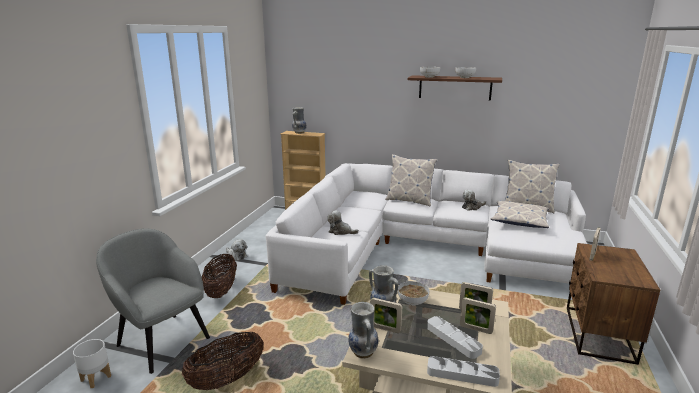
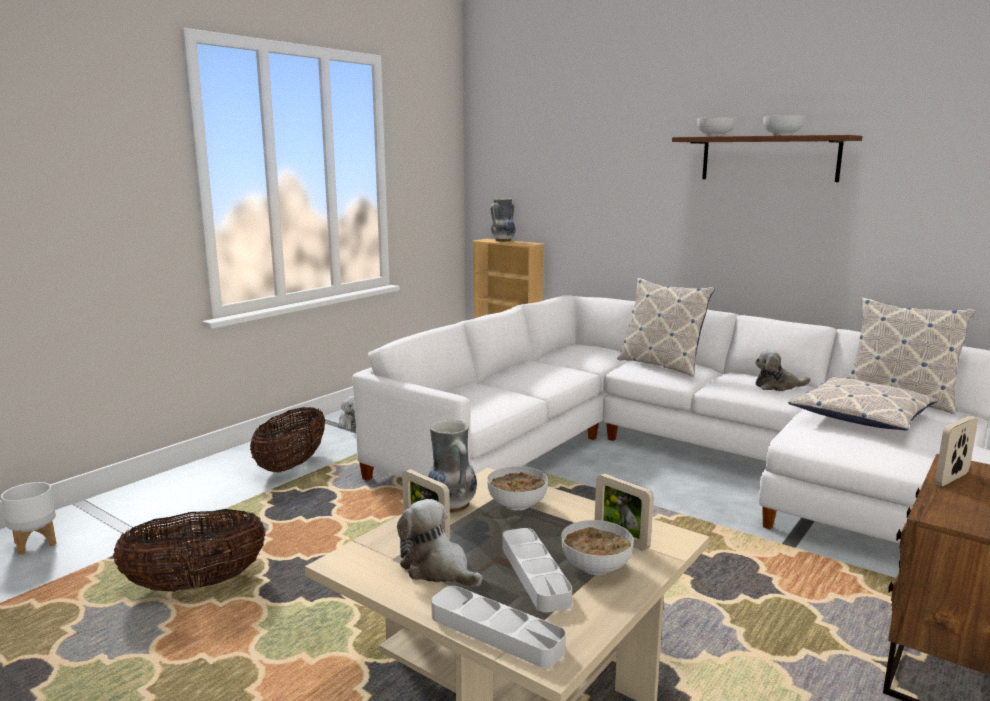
camera: 20 degrees right, 5 degrees down
grey armchair [96,228,210,374] -> none
plush toy [328,210,359,235] -> plush toy moved to [397,499,482,587]
vase [348,302,379,359] -> none
picture frame [460,298,496,334] -> bowl [561,520,634,575]

